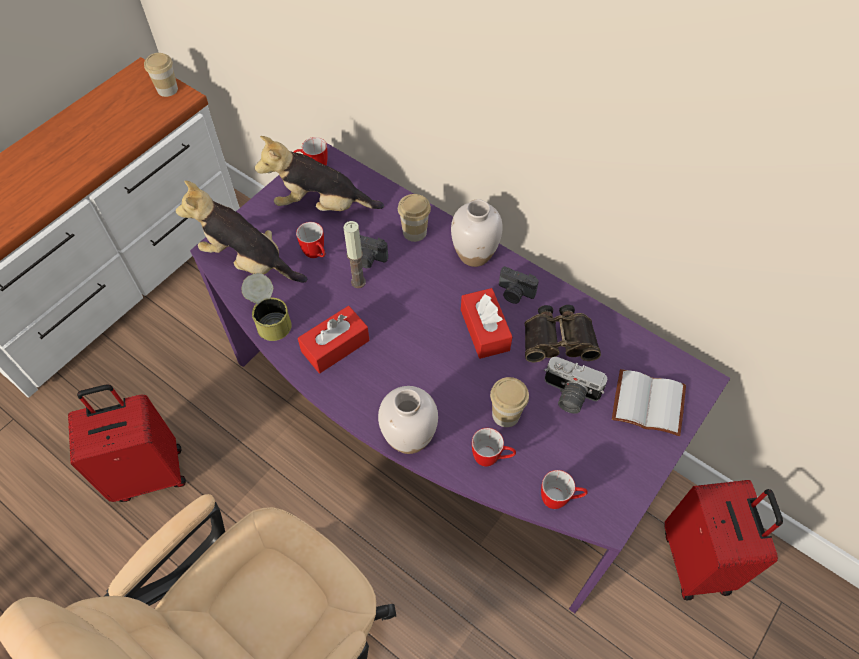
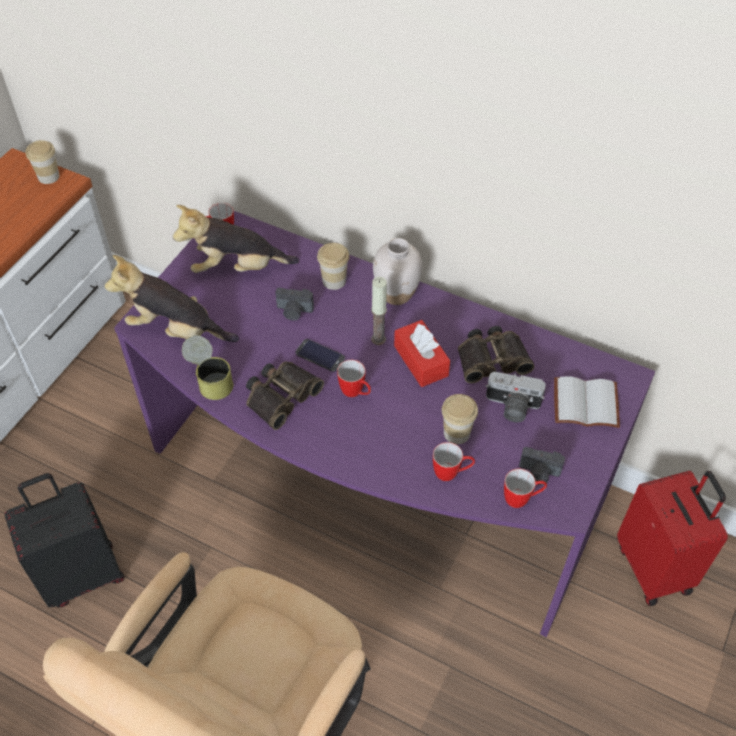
camera: 10 degrees left, 5 degrees down
red suitcase [68,384,186,502] -> black suitcase [4,473,124,607]
mug [296,222,325,258] -> mug moved to [337,360,371,397]
red tissue box [298,306,369,374] -> binoculars [246,362,324,430]
candle [343,221,366,288] -> candle moved to [371,277,387,345]
white vase [378,386,438,454] -> none
camera [499,266,539,304] -> camera moved to [519,447,565,485]
none -> phone [296,339,345,372]

